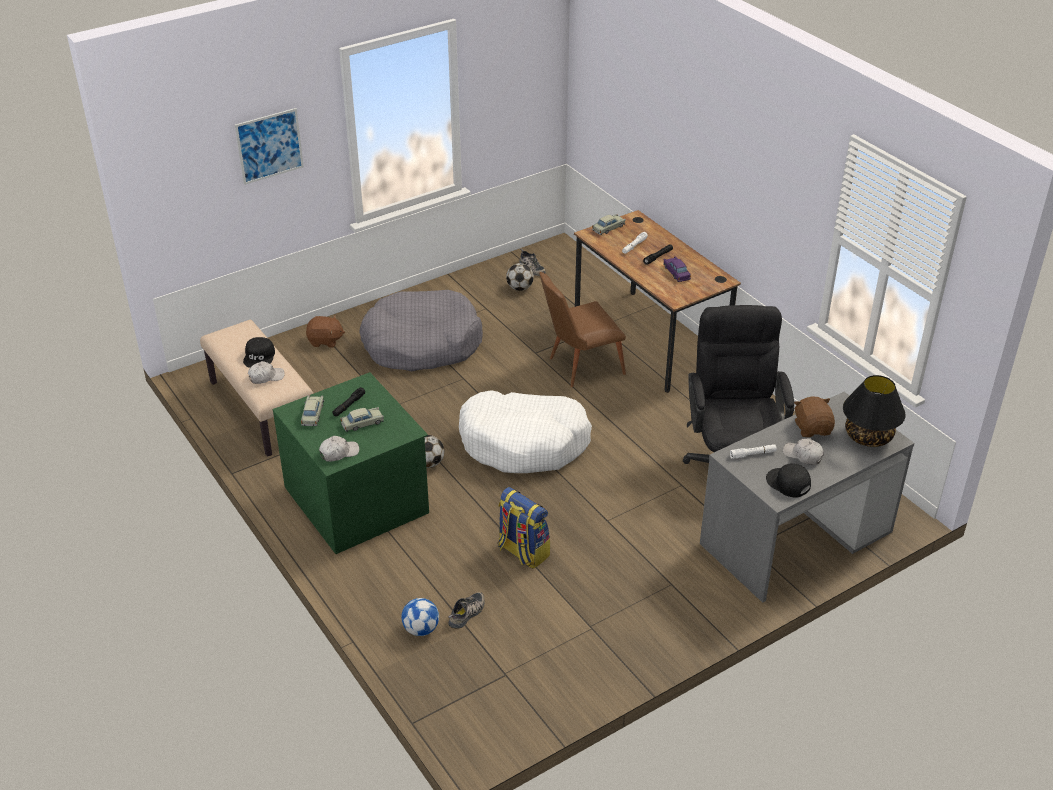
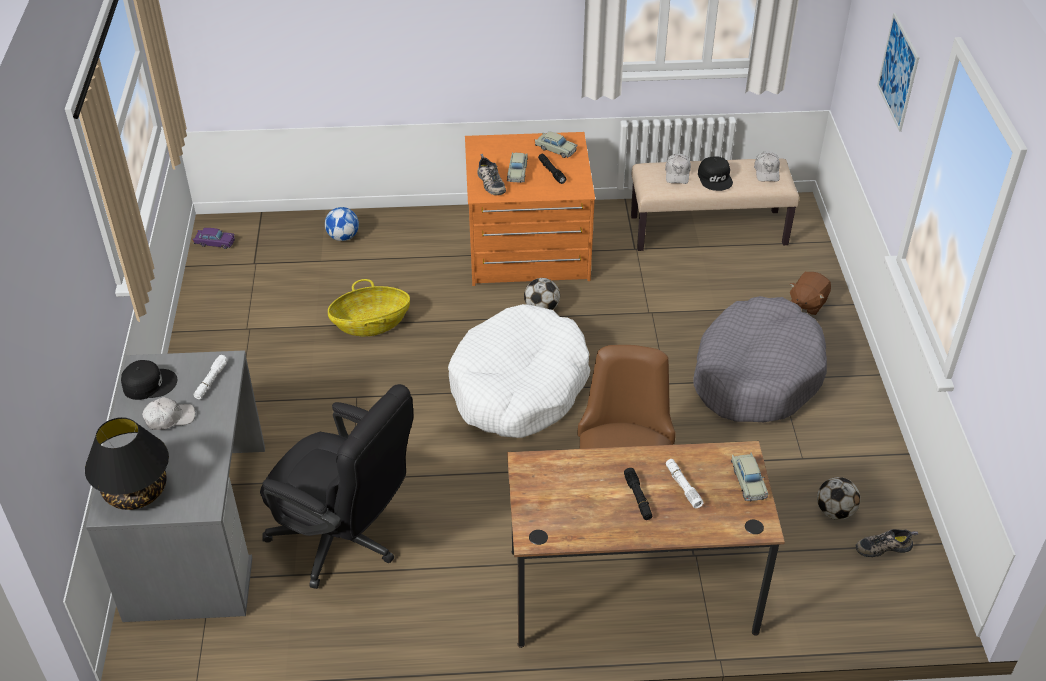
camera: 120 degrees right, 5 degrees up
black cap [243,337,275,368] -> black cap turned 135 degrees counterclockwise [698,156,733,191]
green dresser [273,372,429,554] -> orange dresser [465,132,595,286]
white cap [319,436,359,462] -> white cap moved to [754,151,780,182]
shoe [448,592,485,629] -> shoe moved to [477,154,506,195]
backpack [498,487,550,569] -> basket [328,279,410,336]
purple toy car [663,256,691,282] -> purple toy car moved to [192,228,235,249]
brown plush toy [794,397,835,437] -> none

